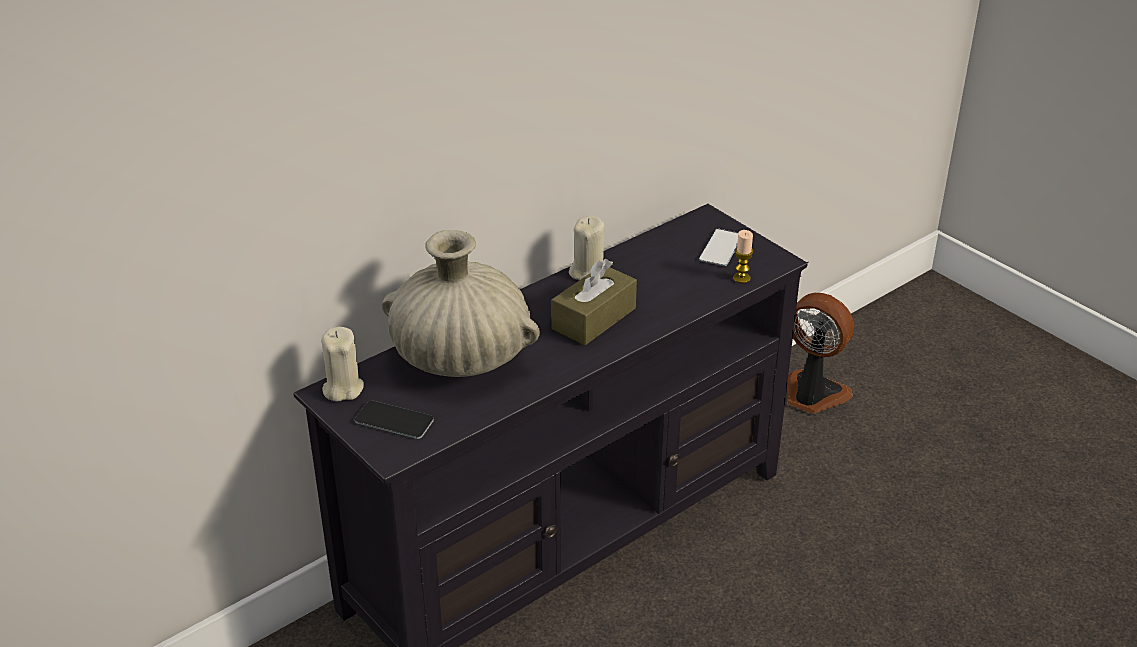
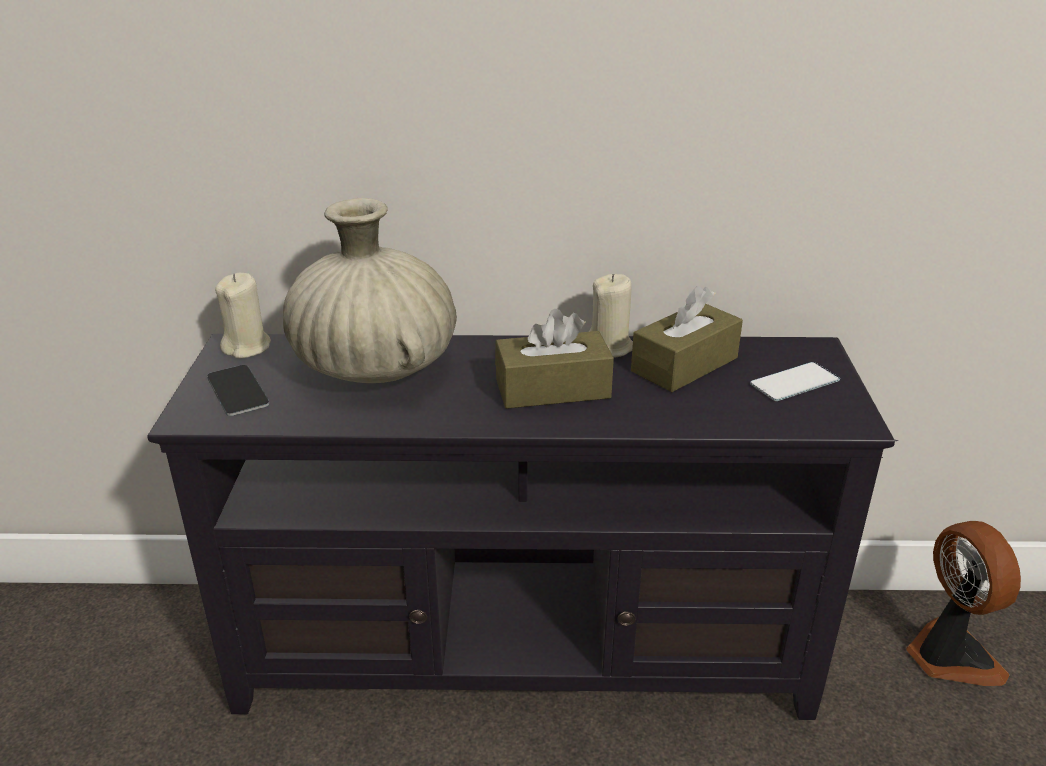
camera: 40 degrees right, 5 degrees down
candle [733,230,753,283] -> none
none -> brown tissue box [631,286,743,392]

